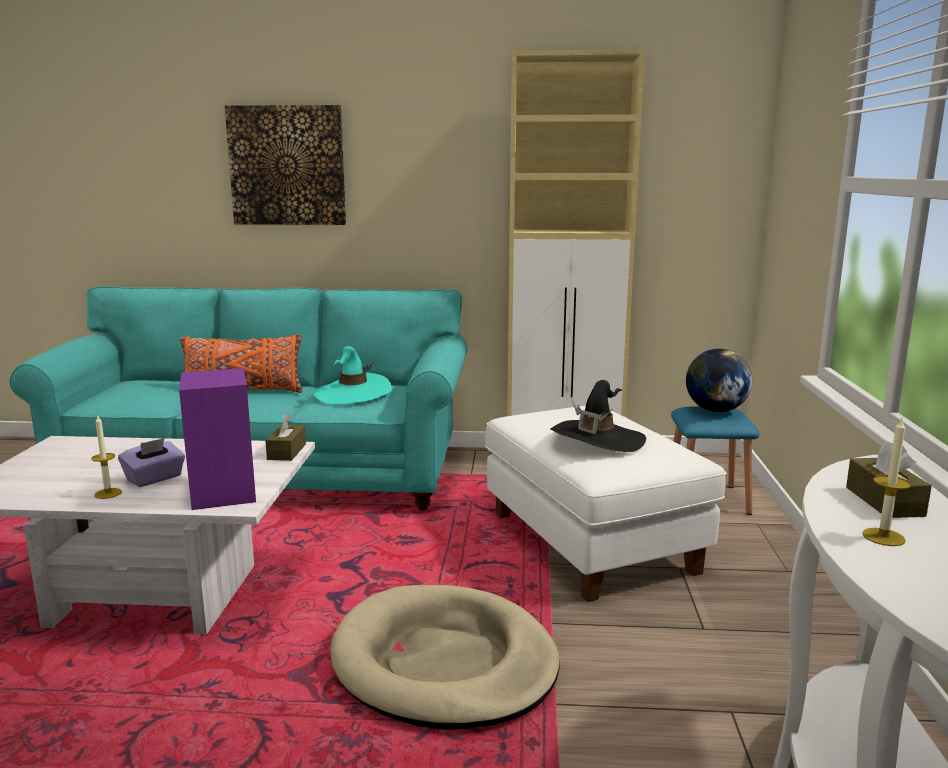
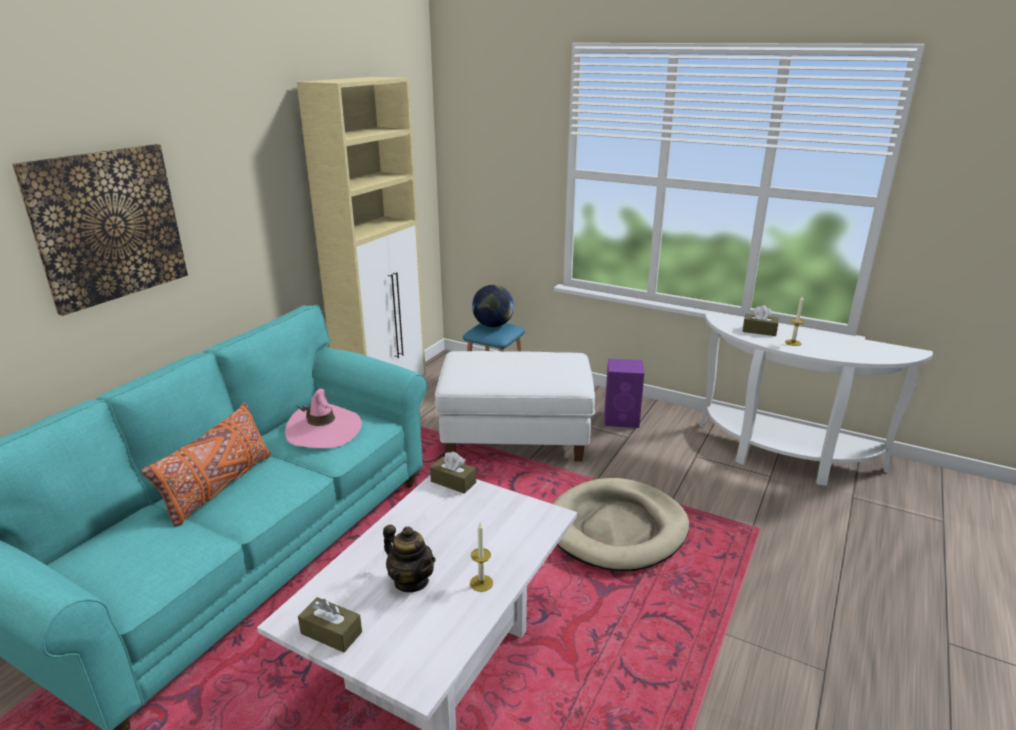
camera: 65 degrees left, 10 degrees up
purple tissue box [118,438,185,487] -> none
purple speaker [179,368,256,510] -> purple speaker moved to [605,358,644,428]
turquoise hat [313,346,392,405] -> pink hat [285,389,362,448]
black hat [550,380,646,452] -> none
none -> brown tissue box [298,597,362,652]
none -> teapot [383,525,436,592]

